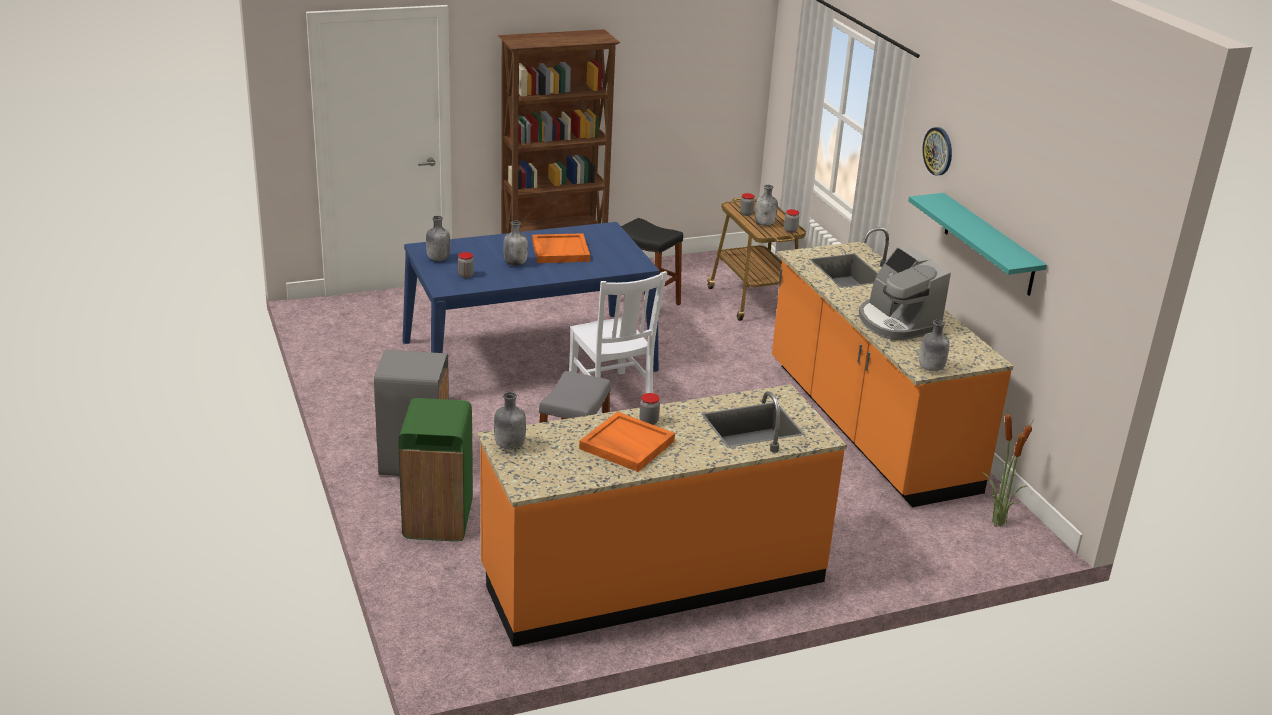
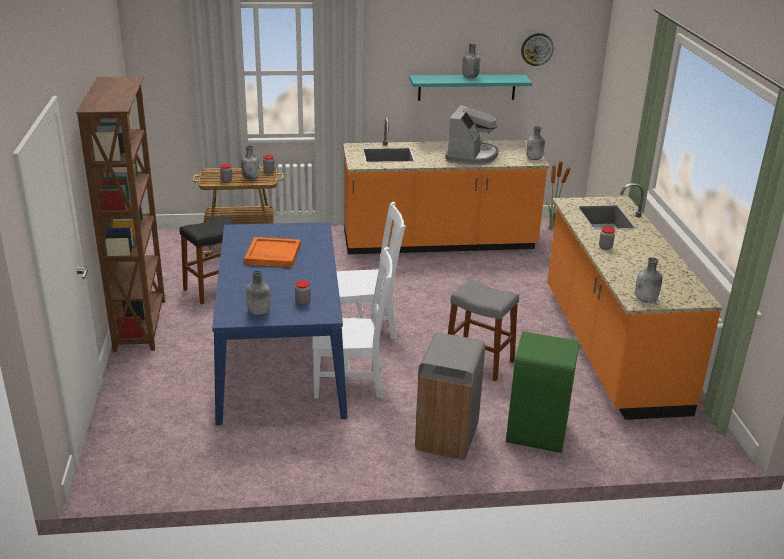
camera: 75 degrees left, 0 degrees up
grey bottle [503,220,528,266] -> grey bottle moved to [462,44,480,78]
orange tray [579,412,675,472] -> none
coffee machine [859,247,951,340] -> coffee machine turned 60 degrees counterclockwise [445,105,498,165]
wall clock [922,127,952,176] -> wall clock moved to [521,33,554,66]
none -> white chair [312,247,393,398]

